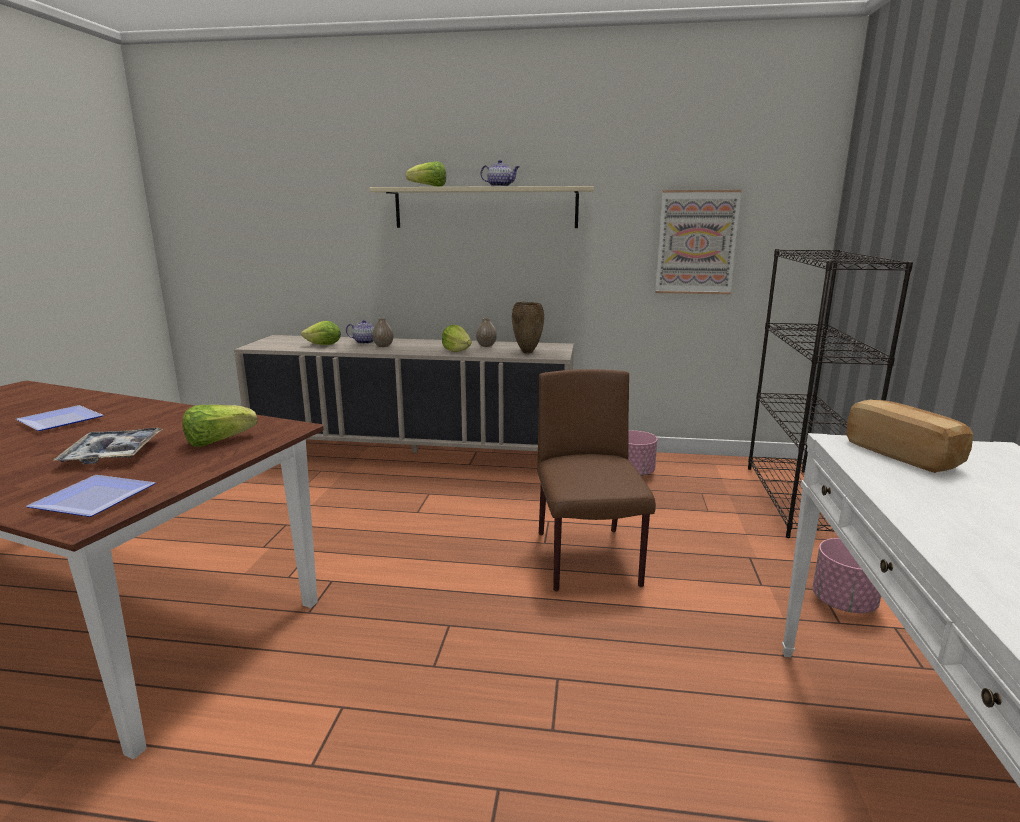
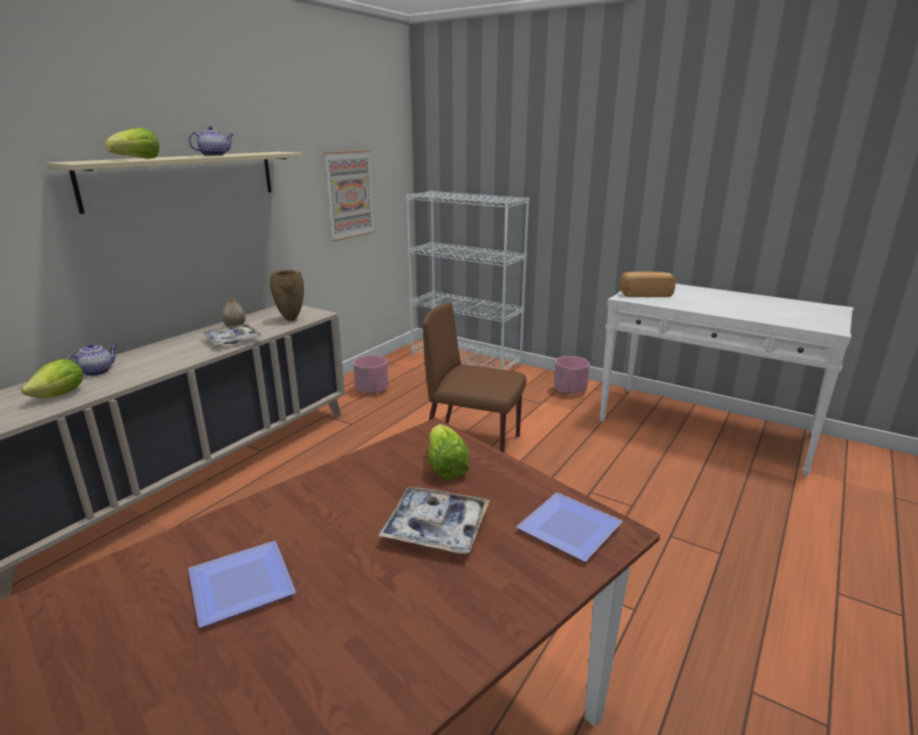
camera: 65 degrees left, 5 degrees up
vase [372,318,393,347] -> none
lettuce [442,325,472,352] -> tray [203,324,262,345]
black bookcase [748,249,913,538] -> white bookcase [406,191,529,370]

